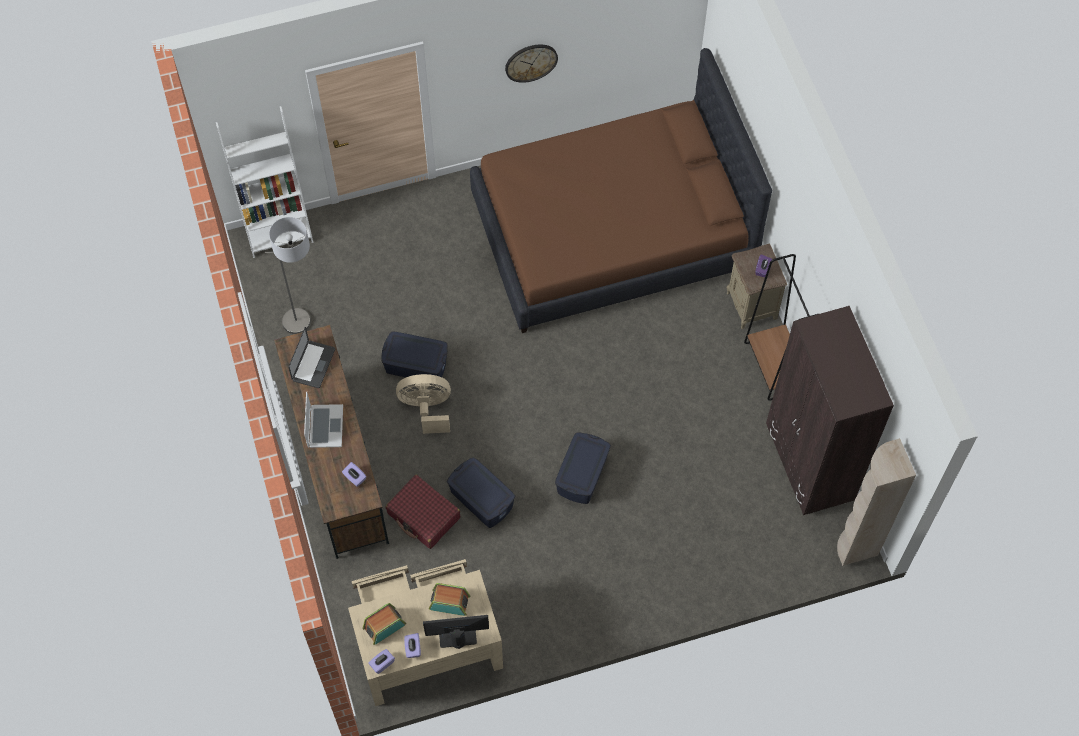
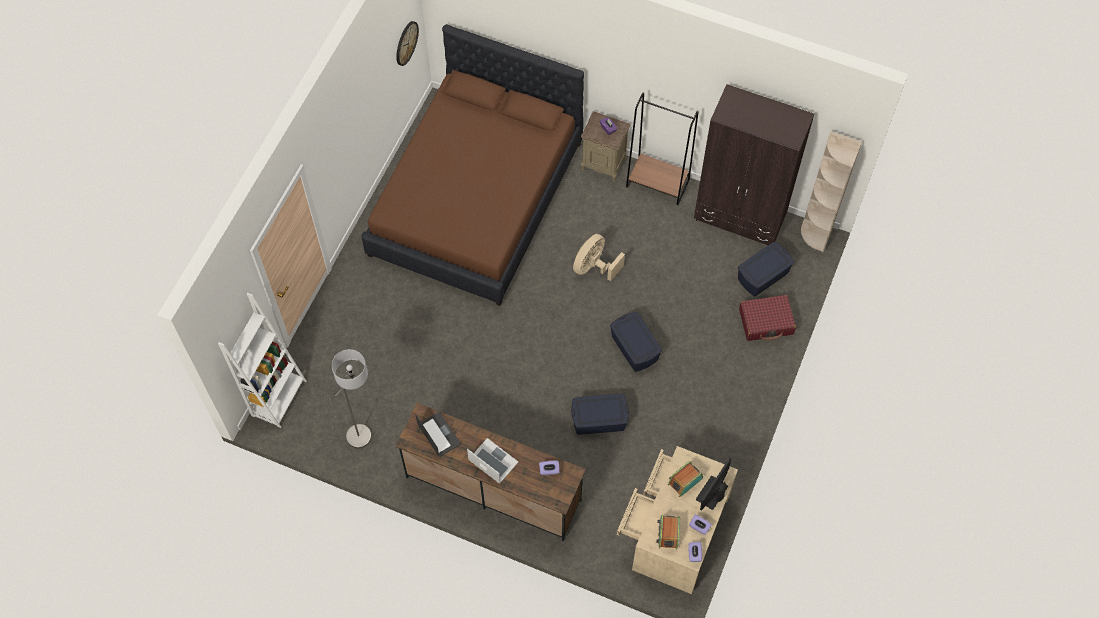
camera: 50 degrees left, 0 degrees up
blue storage box [381,331,448,377] -> blue storage box moved to [738,242,794,296]
red suitcase [386,475,460,549] -> red suitcase moved to [739,295,796,341]
beige fan [396,374,451,434] -> beige fan moved to [573,234,625,281]
wall clock [505,45,558,83] -> wall clock moved to [396,21,419,66]

